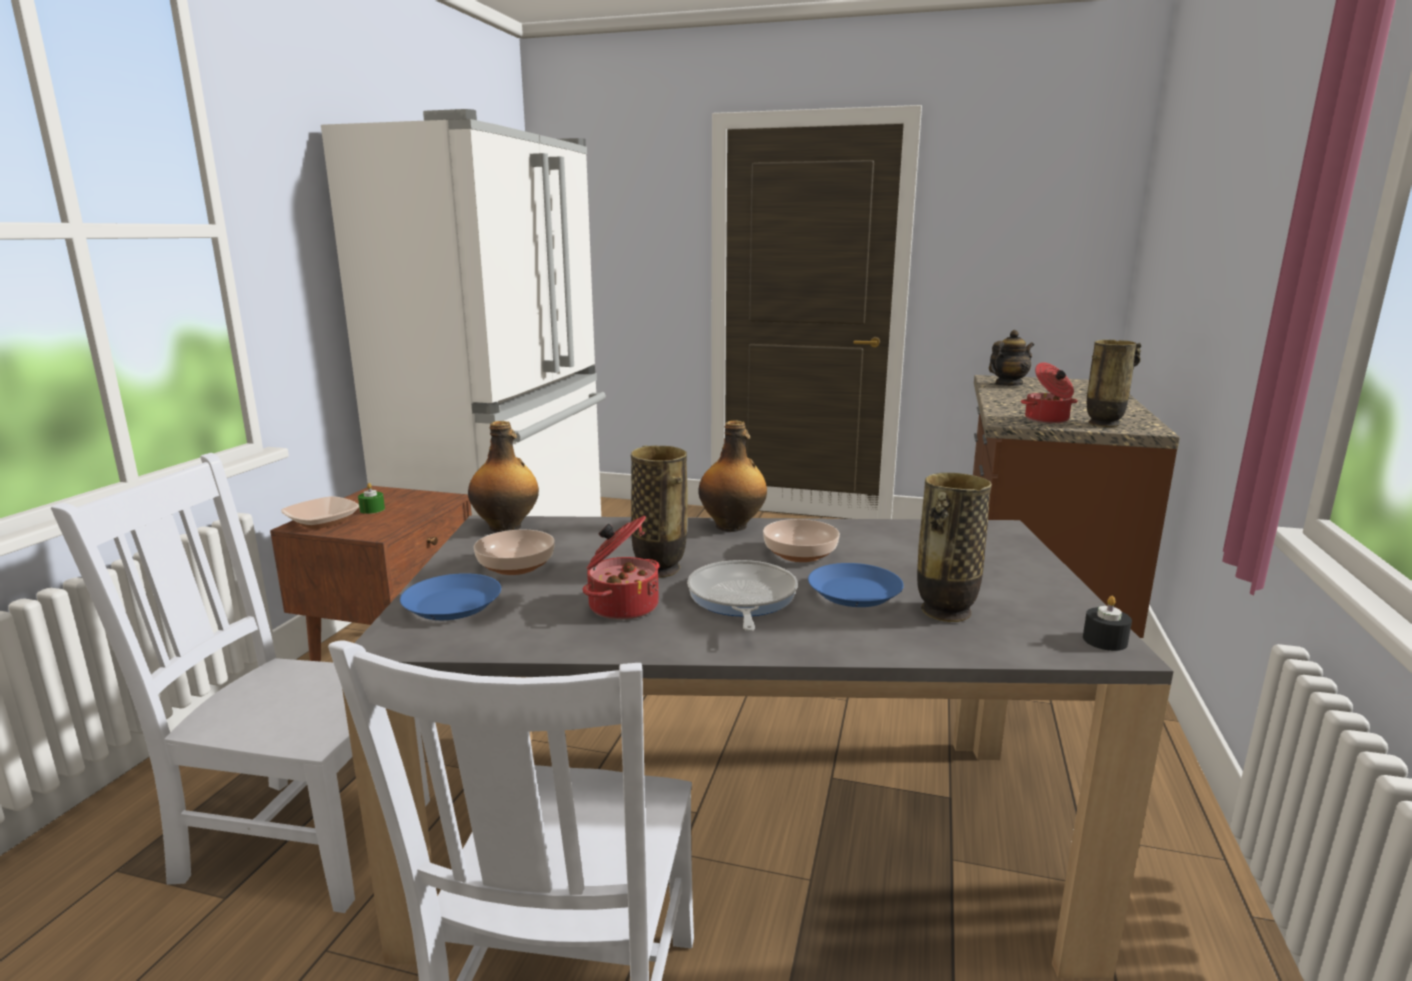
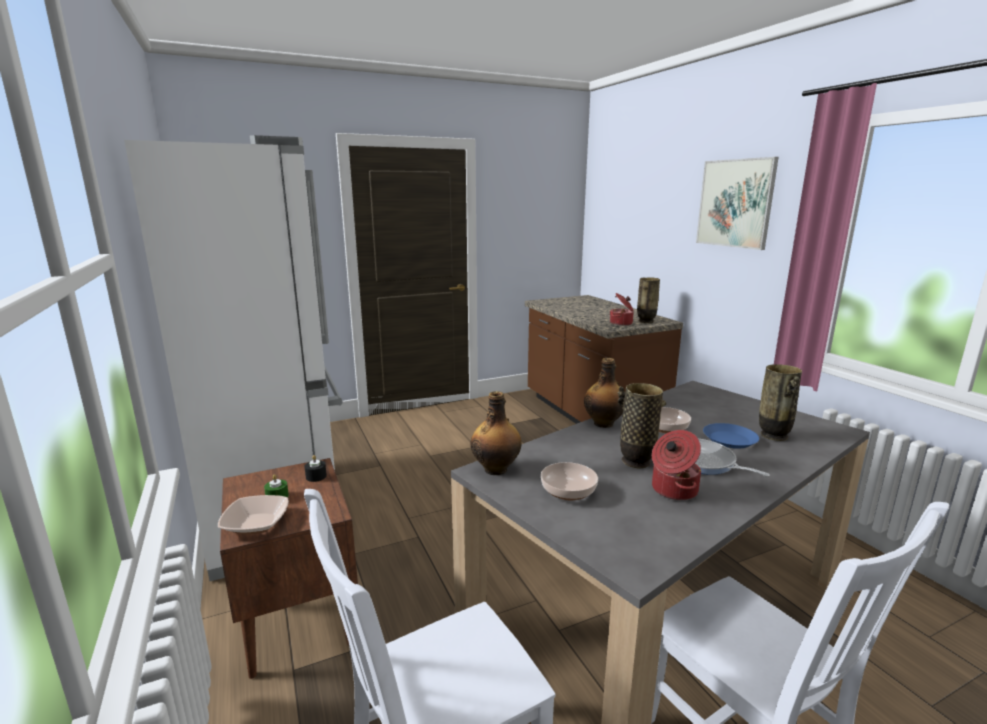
camera: 40 degrees left, 0 degrees up
blue plate [400,573,501,620] -> none
teapot [989,330,1034,386] -> none
black candle [1083,596,1132,651] -> black candle moved to [304,455,327,482]
none -> picture [696,157,779,250]

